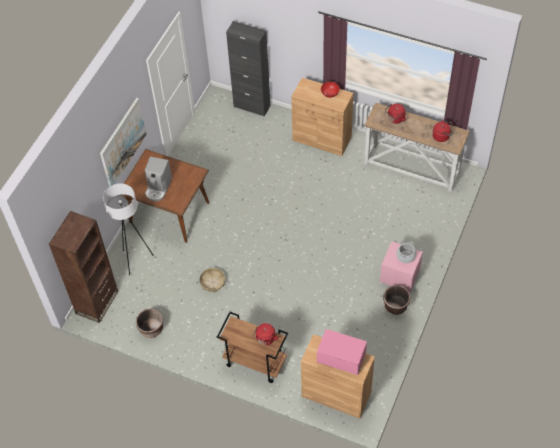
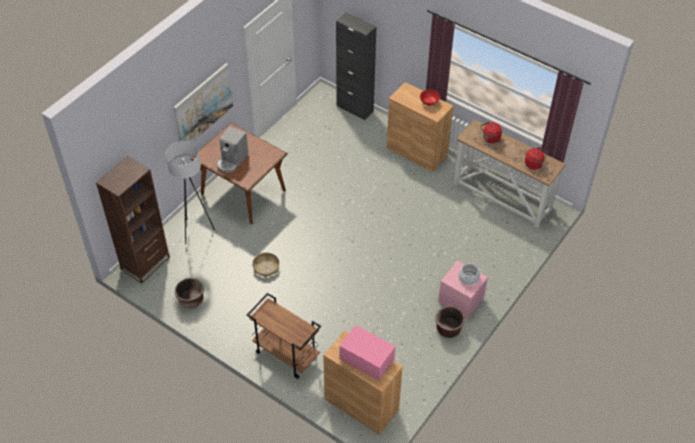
camera: 10 degrees right, 5 degrees down
red kettle [253,323,279,345] -> none

